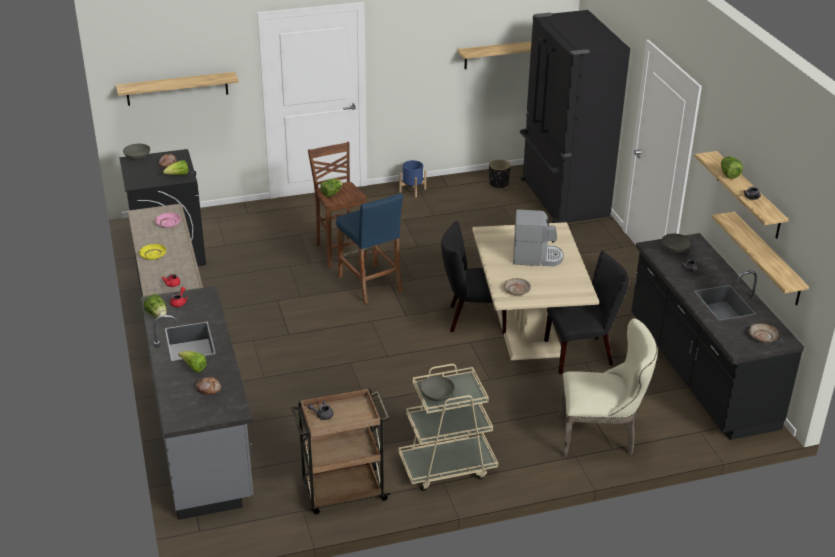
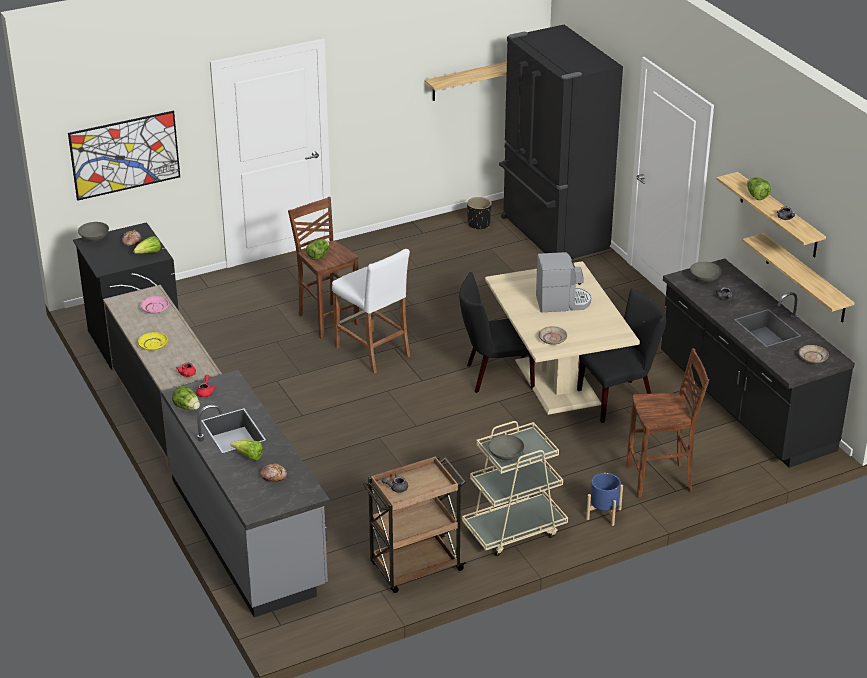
camera: 10 degrees left, 0 degrees up
shelf [116,72,239,106] -> picture [68,111,180,201]
blue stool [336,193,403,304] -> white stool [332,249,410,374]
blue planter [399,160,426,197] -> blue planter moved to [586,473,623,526]
beige chair [559,318,658,457] -> brown stool [626,348,709,498]

